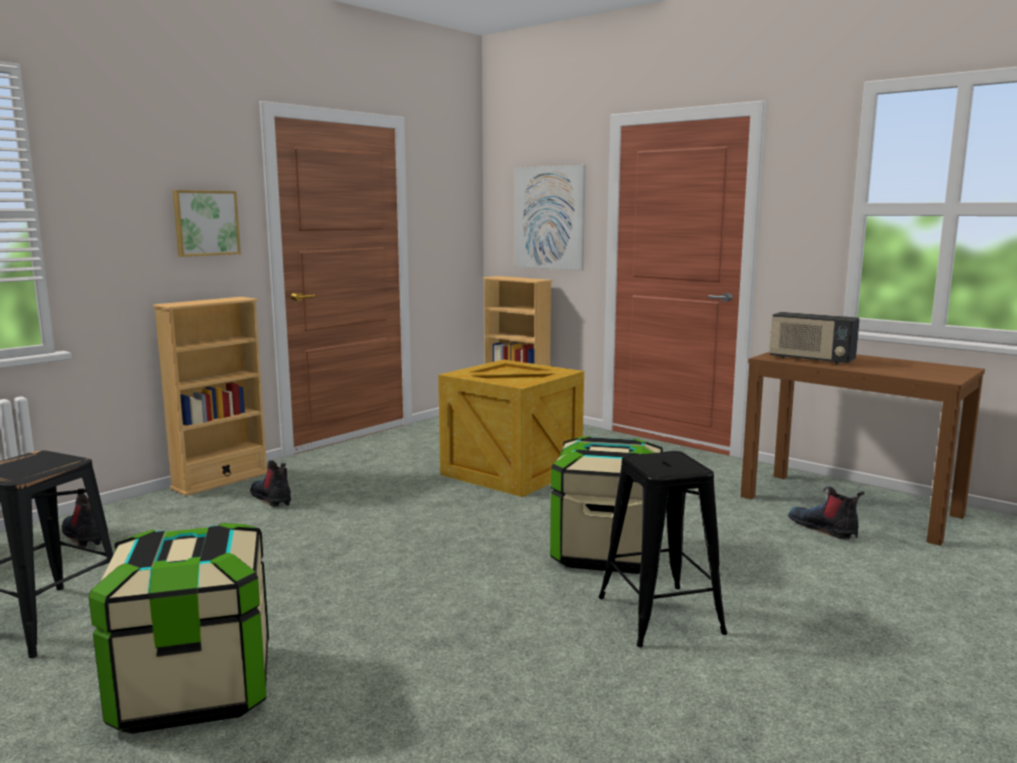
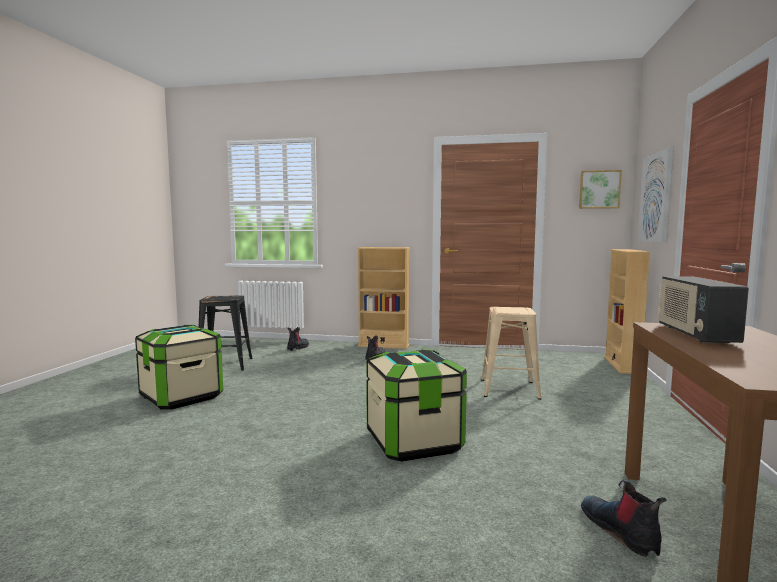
camera: 60 degrees right, 5 degrees down
picture [173,190,241,257] -> picture moved to [579,170,622,209]
crate [438,359,584,497] -> beige stool [481,307,541,400]
black stool [599,451,728,647] -> none
boot [788,486,864,540] -> boot turned 45 degrees counterclockwise [581,480,667,557]

